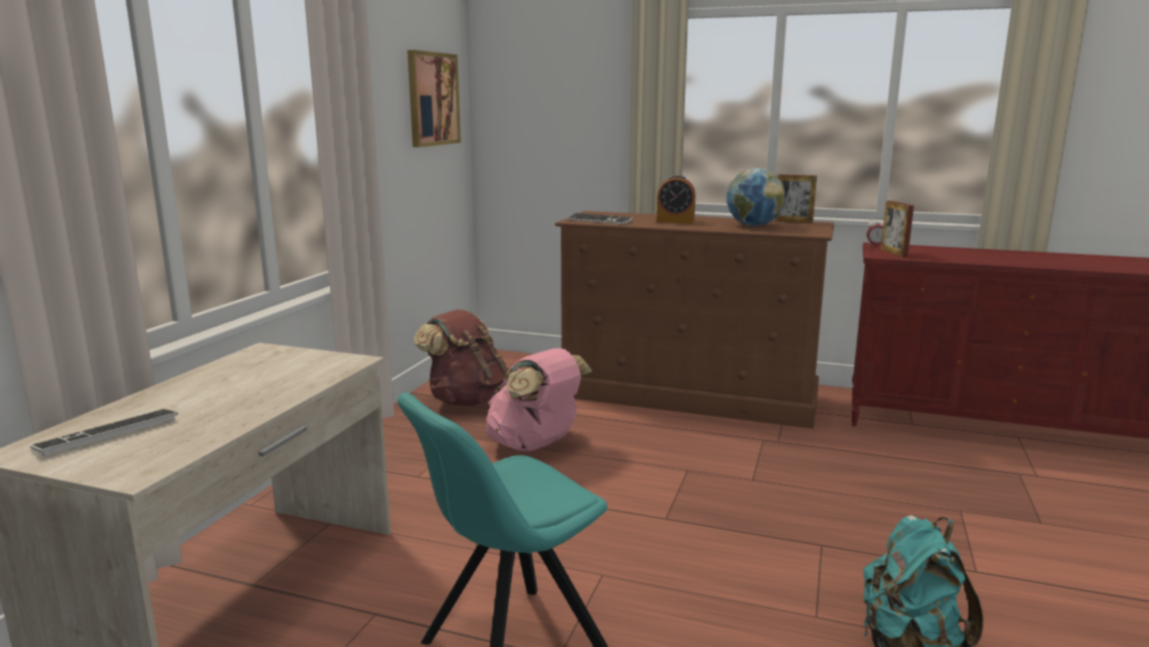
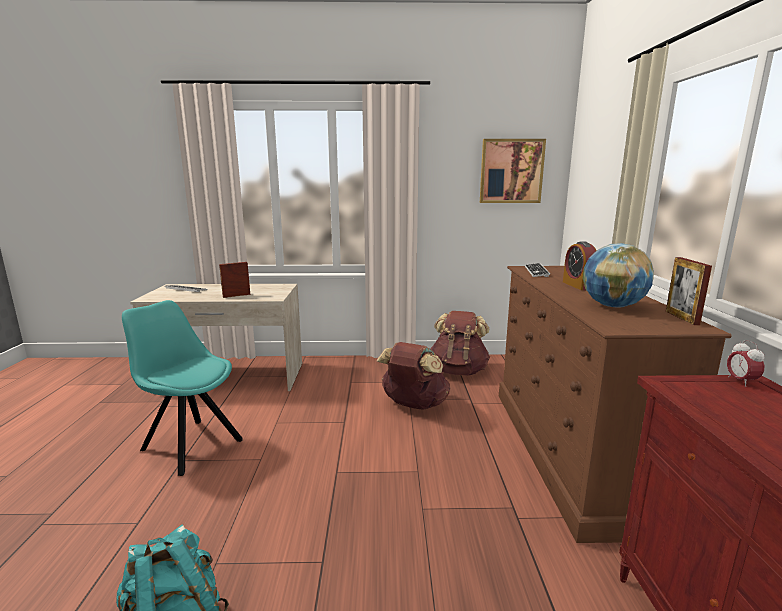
camera: 70 degrees right, 0 degrees up
pink backpack [486,348,592,451] -> brown backpack [376,342,450,410]
picture frame [881,201,914,257] -> picture frame moved to [219,262,250,298]

